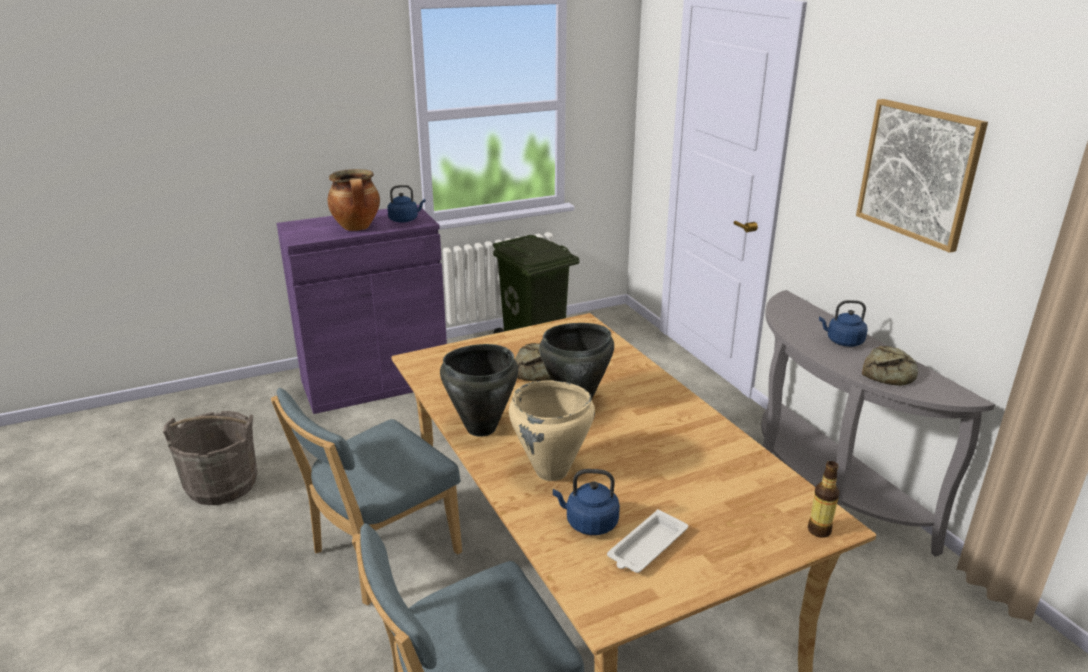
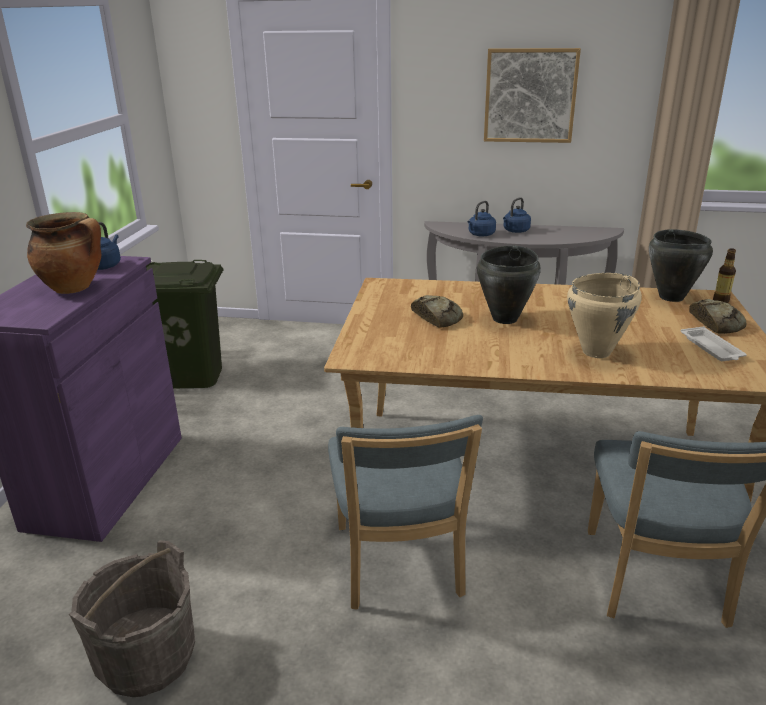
camera: 55 degrees left, 0 degrees up
black cooking pot [440,344,518,437] -> black cooking pot moved to [649,229,713,302]
blue kettle [553,469,620,535] -> blue kettle moved to [468,201,496,237]
bread [862,346,918,386] -> bread moved to [689,299,746,334]

